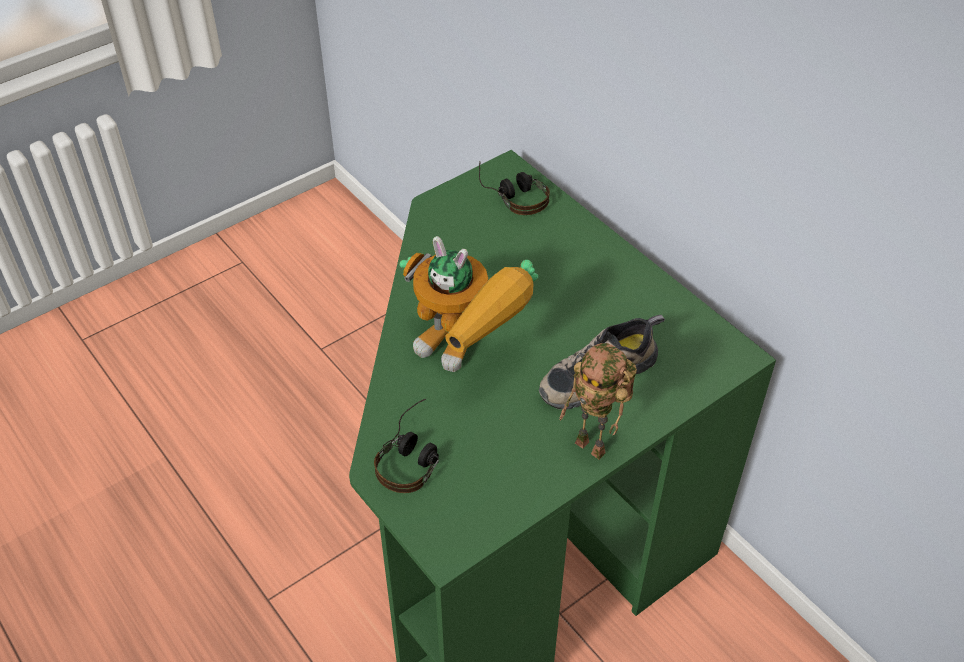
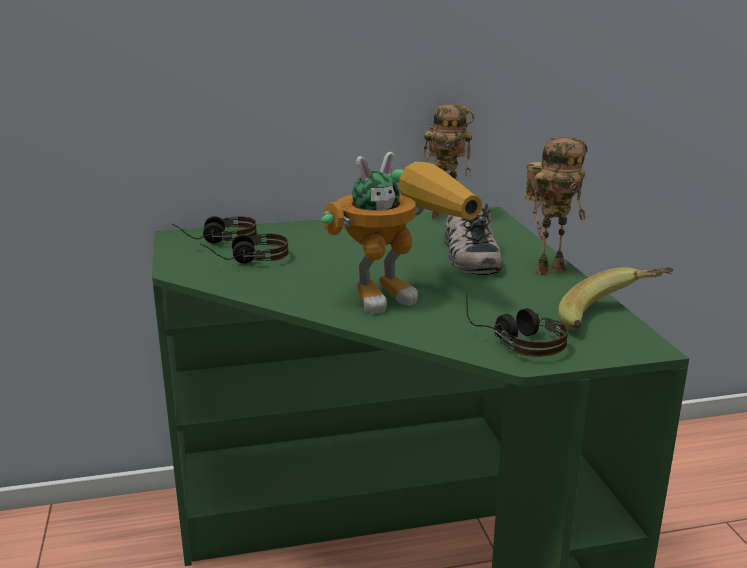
camera: 65 degrees left, 25 degrees down
none -> headphones [200,233,289,264]
none -> toy robot [424,105,474,219]
none -> banana [558,267,674,330]

